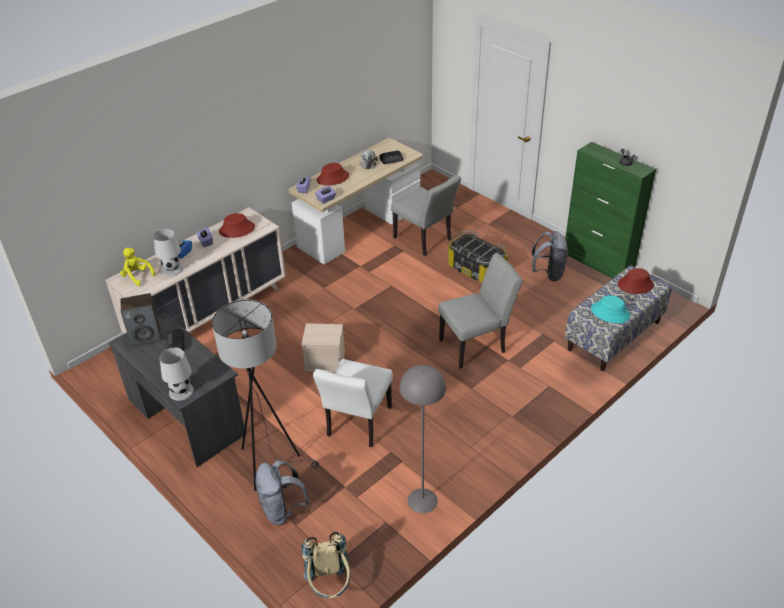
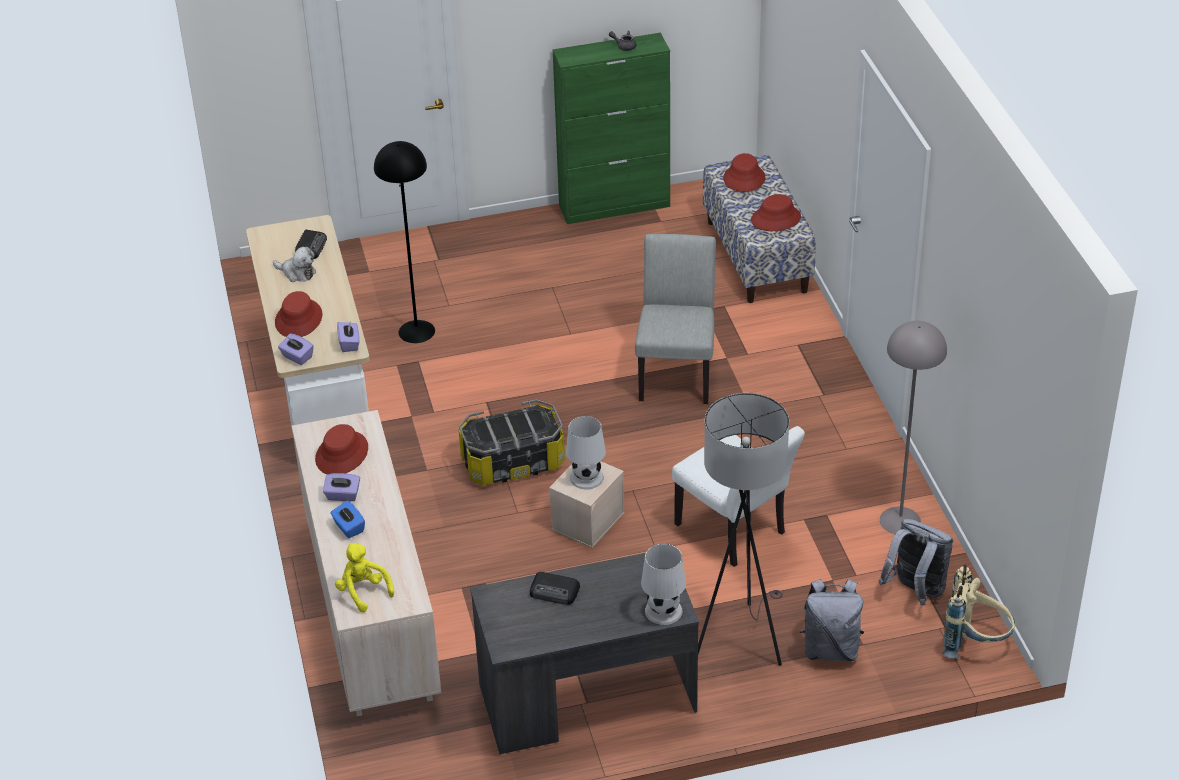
camera: 60 degrees left, 0 degrees up
yellow plush toy [120,248,155,286] -> yellow plush toy turned 75 degrees clockwise [335,543,394,613]
speaker [120,293,162,347] -> none
white table lamp [153,229,183,276] -> white table lamp moved to [566,416,606,489]
grey chair [391,175,461,256] -> black floor lamp [374,141,435,343]
storage box [448,231,507,283] -> storage box moved to [458,399,565,485]
grey backpack [532,231,568,281] -> grey backpack moved to [879,519,953,605]
turquoise hat [591,295,630,323] -> red hat [751,194,801,231]

